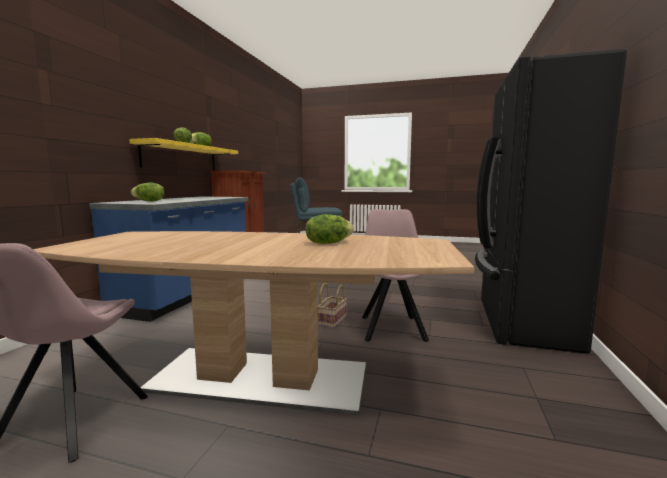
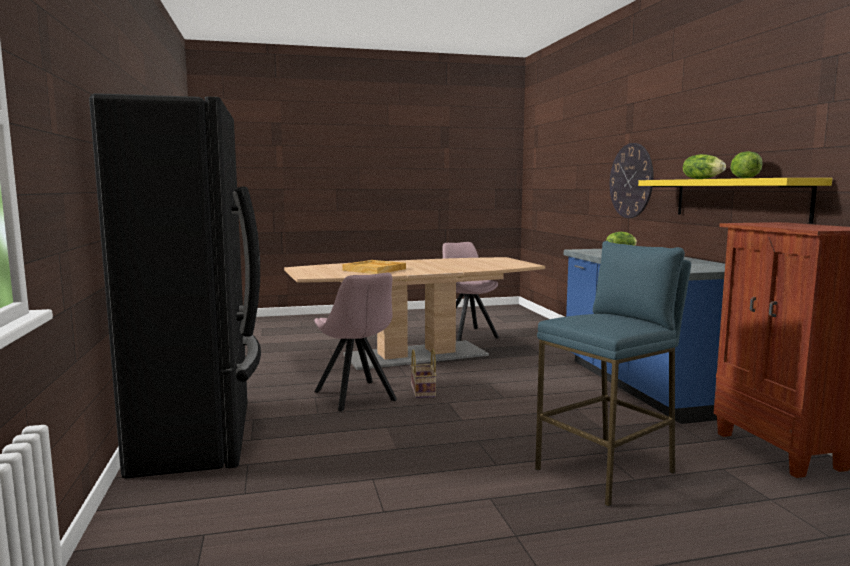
camera: 150 degrees right, 0 degrees up
lettuce [305,214,354,244] -> beige tray [342,260,406,274]
none -> wall clock [610,143,654,218]

